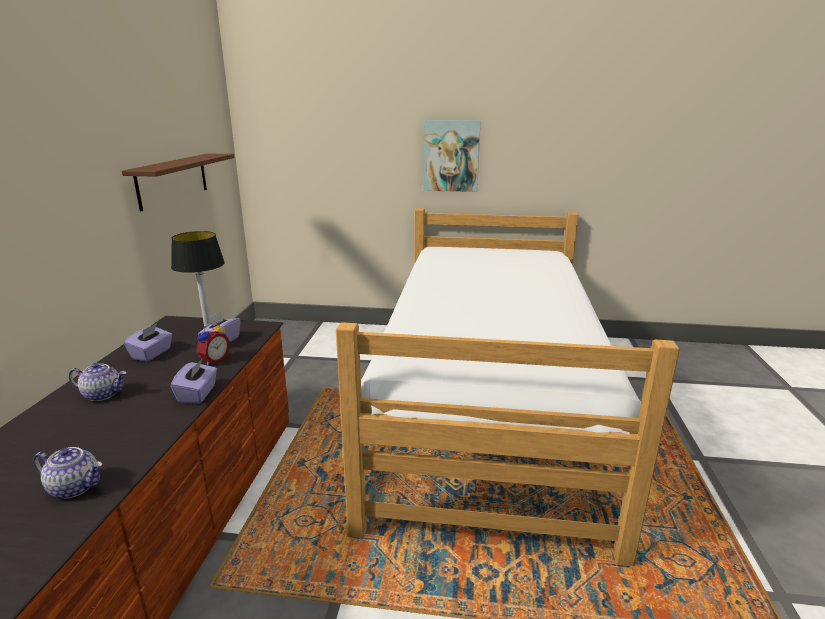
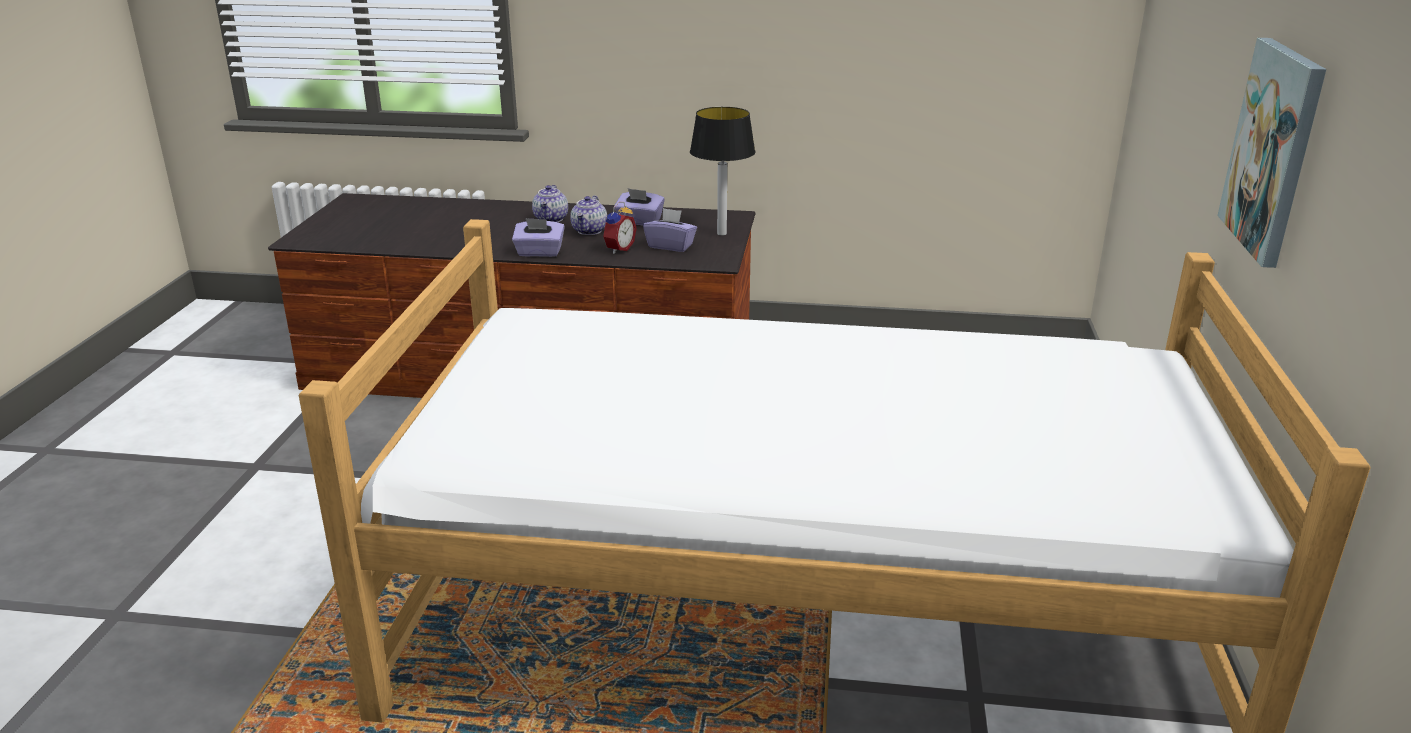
camera: 90 degrees right, 5 degrees up
teapot [33,447,102,499] -> teapot moved to [570,195,607,235]
brown shelf [122,154,234,212] -> none
alarm clock [196,322,230,365] -> alarm clock turned 90 degrees counterclockwise [603,202,637,254]

